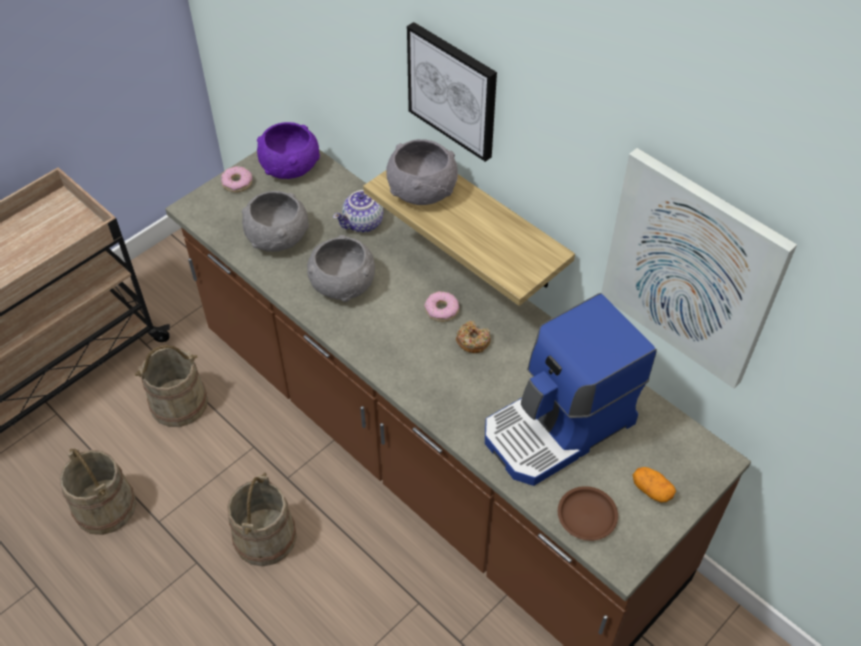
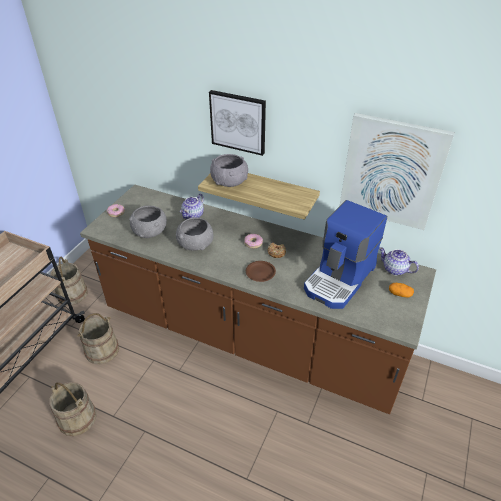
camera: 20 degrees left, 10 degrees down
beige bucket [227,472,297,566] -> beige bucket moved to [50,257,88,305]
purple bowl [257,122,320,179] -> none
brown plate [558,486,618,541] -> brown plate moved to [246,261,276,282]
none -> teapot [379,247,419,276]

